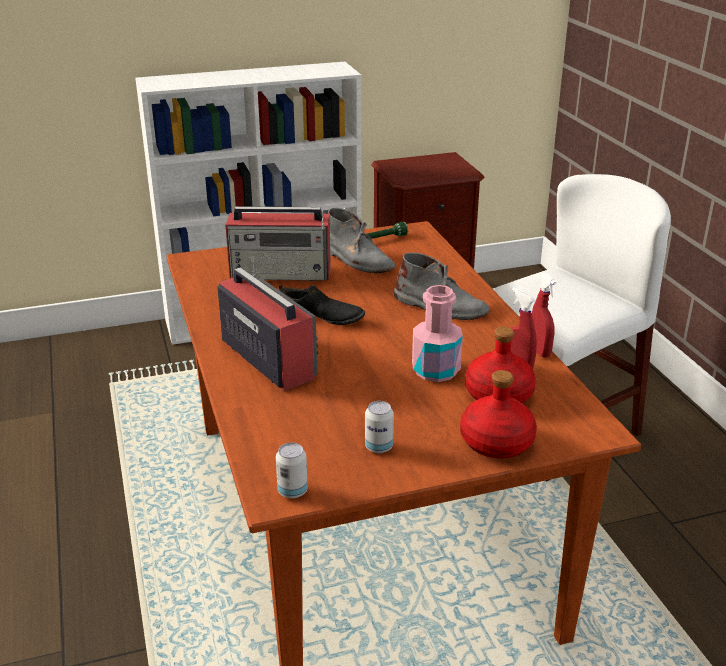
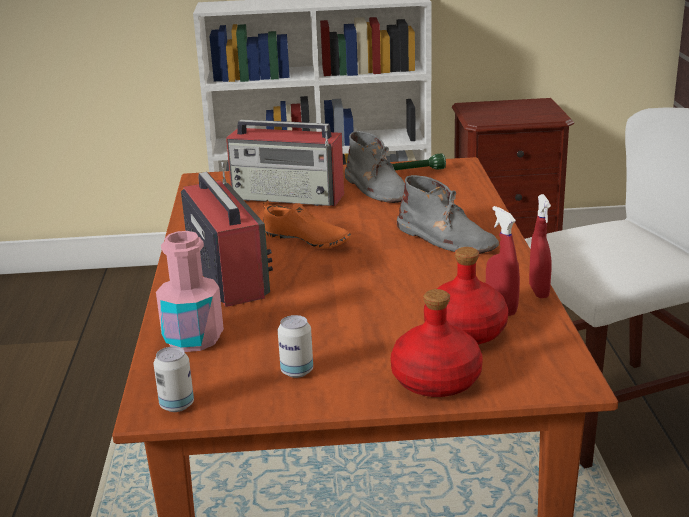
camera: 15 degrees right, 5 degrees down
black shoe [279,283,365,325] -> orange shoe [263,200,351,248]
pink bottle [412,285,463,382] -> pink bottle moved to [156,231,224,352]

